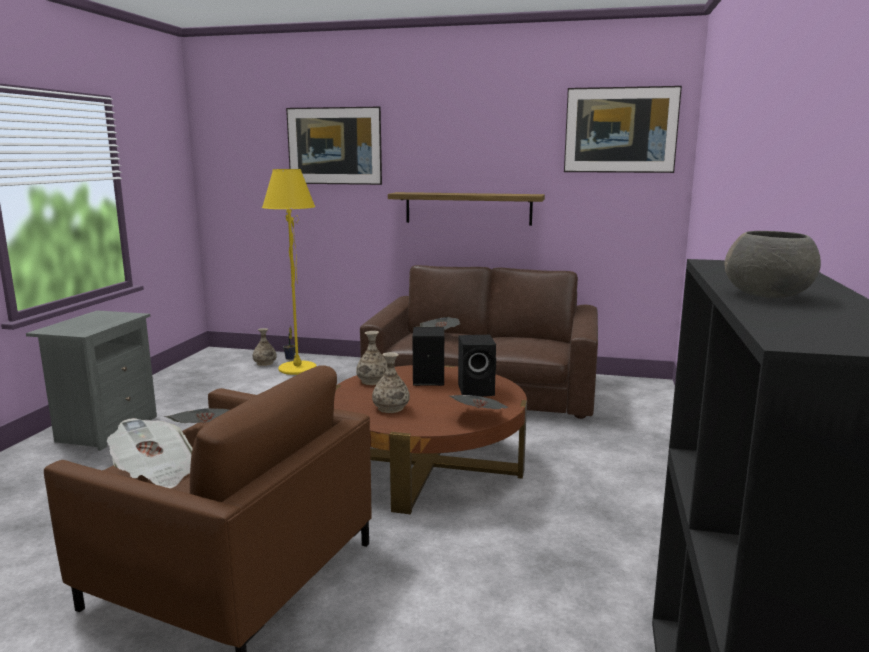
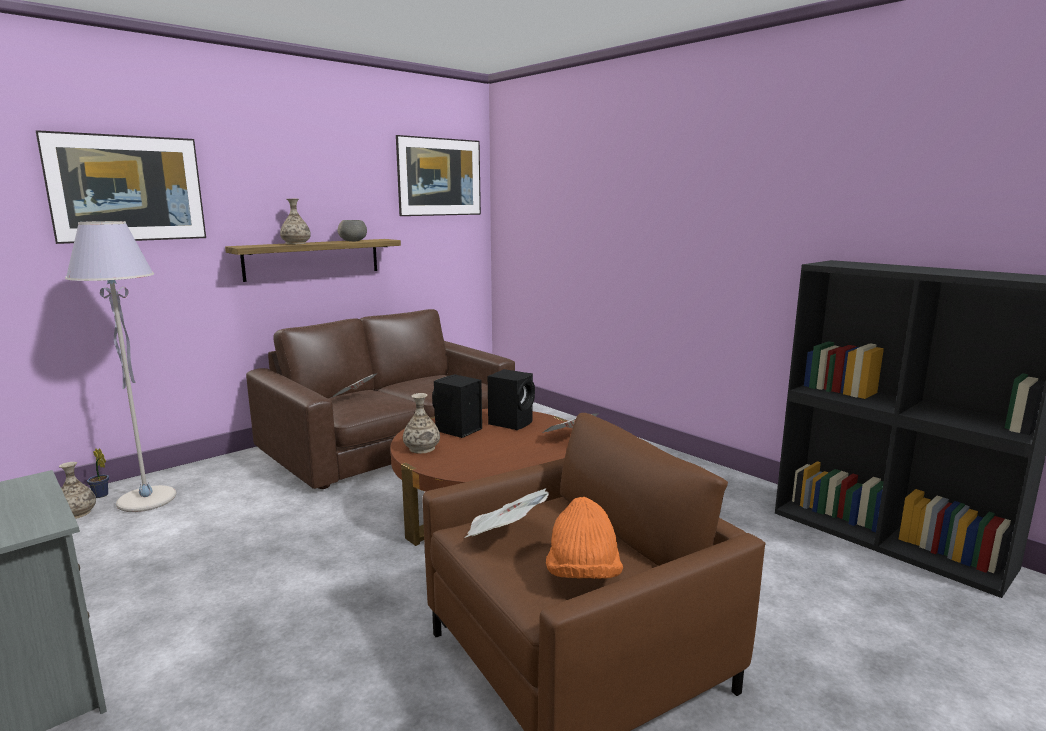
camera: 55 degrees left, 0 degrees up
newspaper [107,418,193,489] -> orange hat [546,497,623,579]
yellow floor lamp [262,169,317,375] -> grey floor lamp [65,221,176,512]
vase [372,352,410,413] -> vase moved to [280,199,311,244]
grey bowl [725,231,821,298] -> grey bowl moved to [338,220,367,241]

